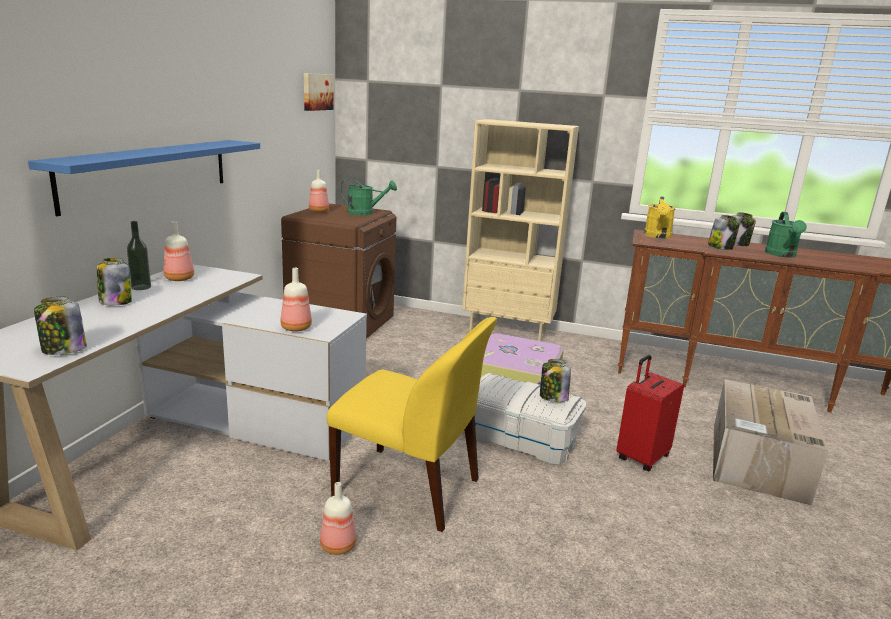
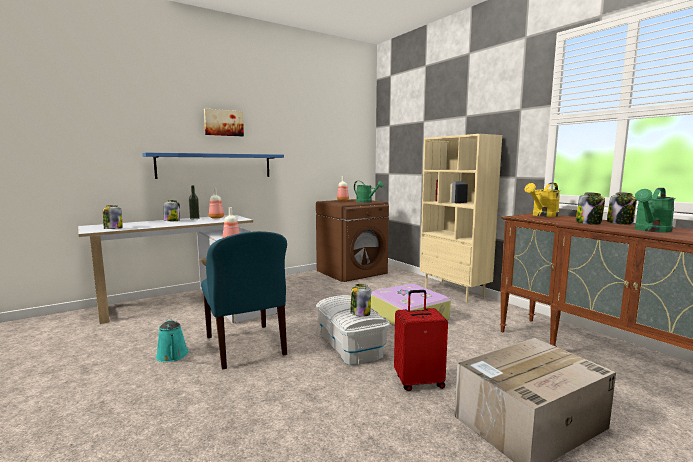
camera: 40 degrees right, 10 degrees down
picture [304,73,334,111] -> picture moved to [204,109,244,136]
bottle [320,482,357,555] -> turquoise watering can [156,319,189,362]
yellow chair [326,317,497,532] -> blue chair [201,231,287,370]

